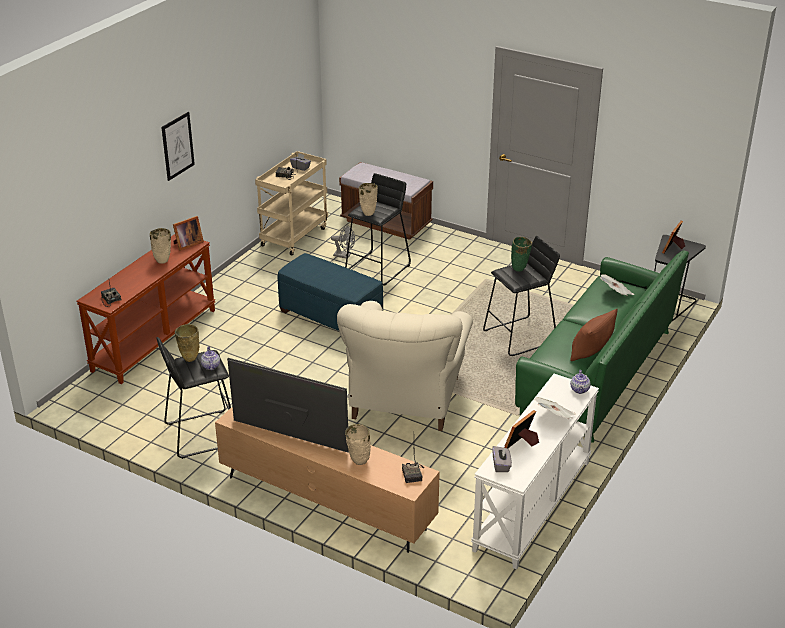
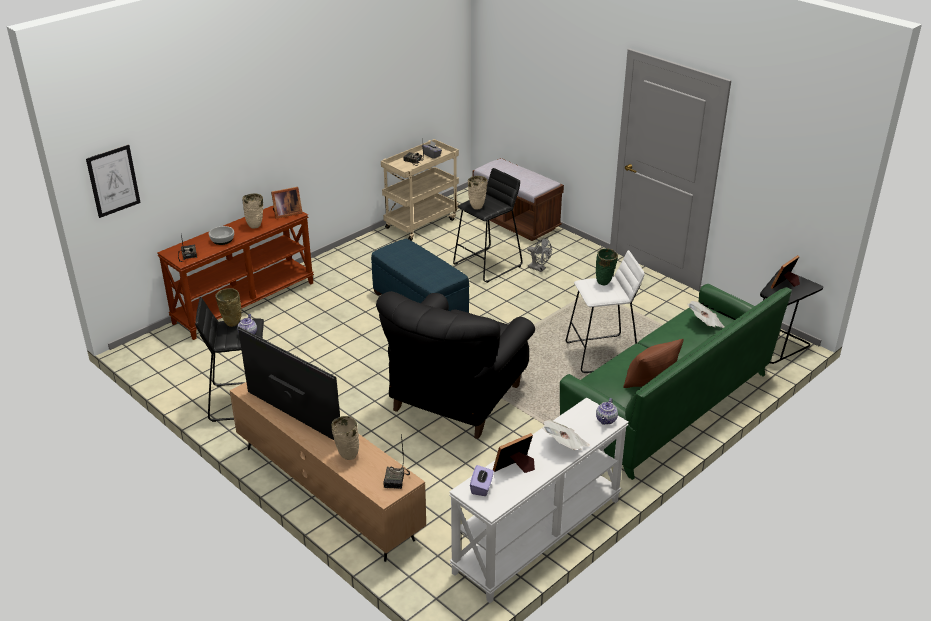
camera: 15 degrees right, 0 degrees up
picture [161,112,195,181] -> picture moved to [86,145,141,218]
grey fan [331,225,355,258] -> grey fan moved to [527,238,552,272]
beige armchair [337,301,473,431] -> black armchair [376,291,535,439]
black stool [483,236,560,356] -> white stool [566,250,645,373]
grey tissue box [492,446,512,472] -> purple tissue box [470,465,494,496]
none -> bowl [209,226,234,245]

